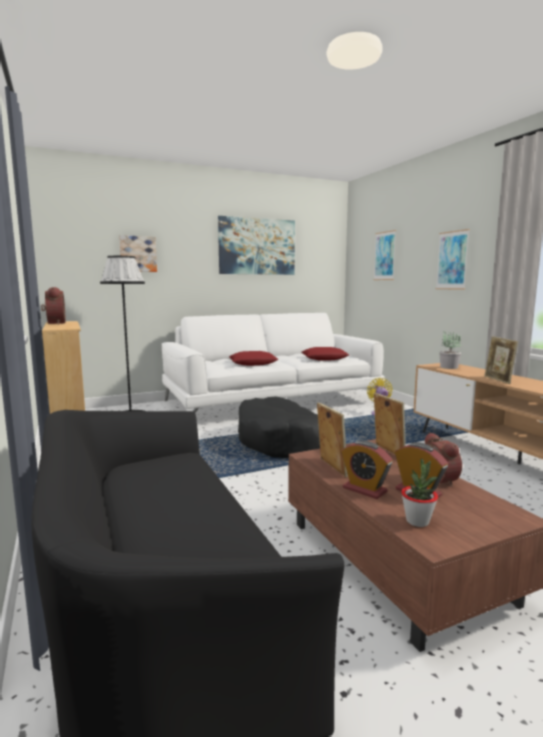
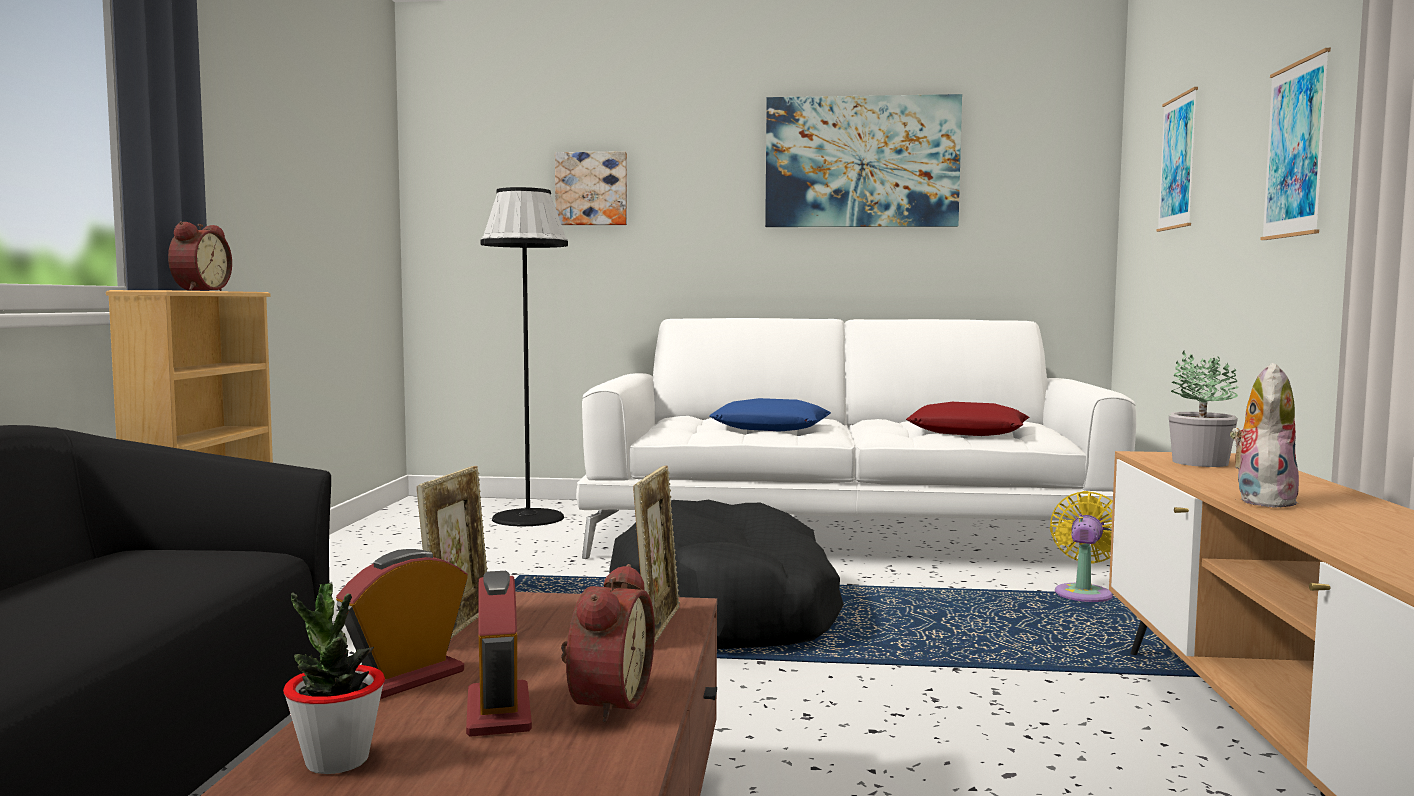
camera: 30 degrees right, 5 degrees down
red pillow [229,351,279,366] -> blue pillow [710,398,831,432]
alarm clock [341,440,393,499] -> alarm clock turned 60 degrees clockwise [336,549,468,699]
picture frame [484,336,518,384] -> plush toy [1230,363,1299,508]

